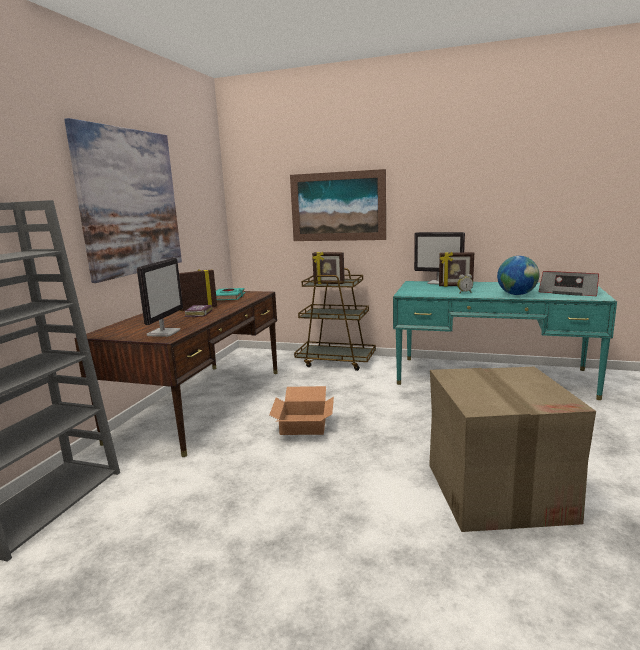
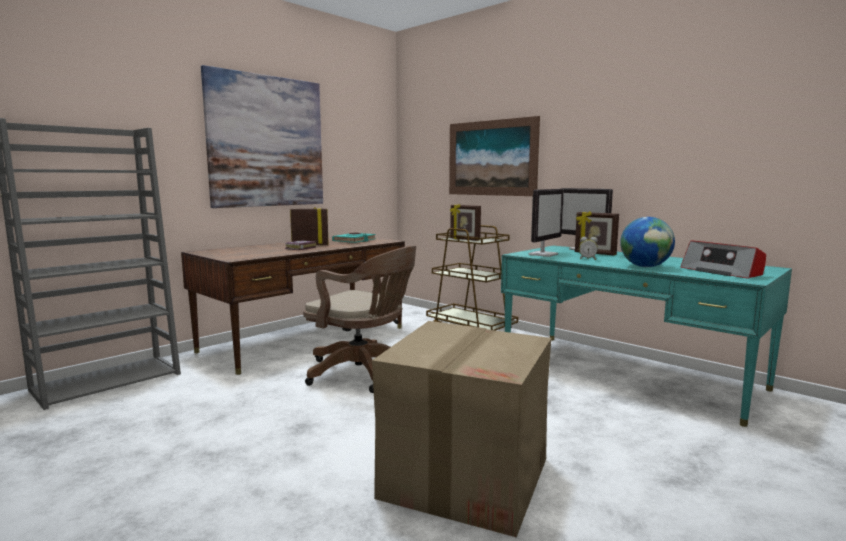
camera: 25 degrees right, 5 degrees down
monitor [137,258,183,337] -> monitor moved to [528,189,564,257]
cardboard box [269,386,334,435] -> brown office chair [303,246,416,393]

